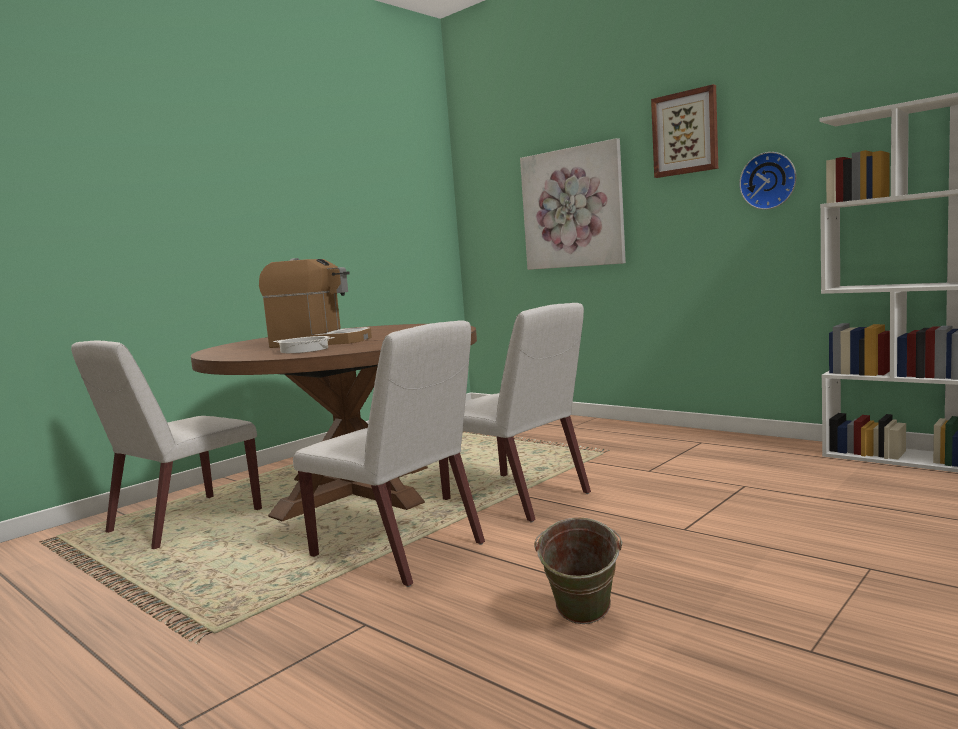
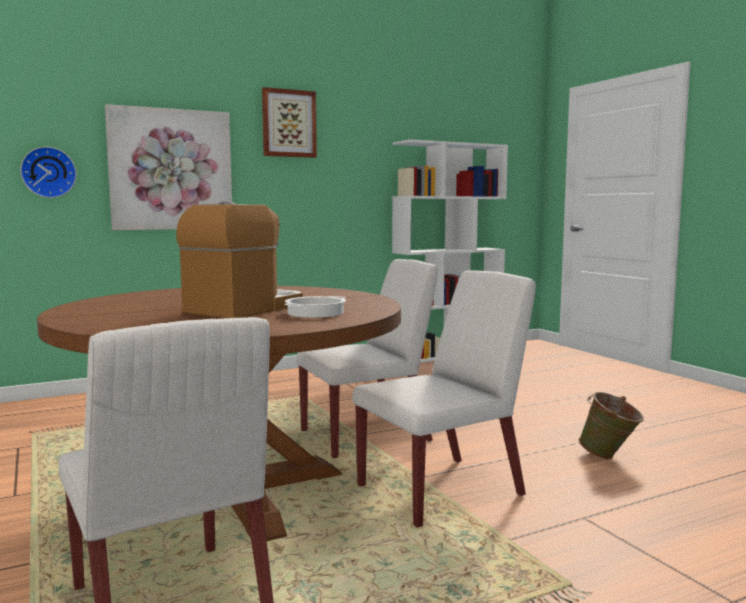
camera: 70 degrees left, 0 degrees up
wall clock [739,152,796,210] -> wall clock moved to [20,147,77,198]

